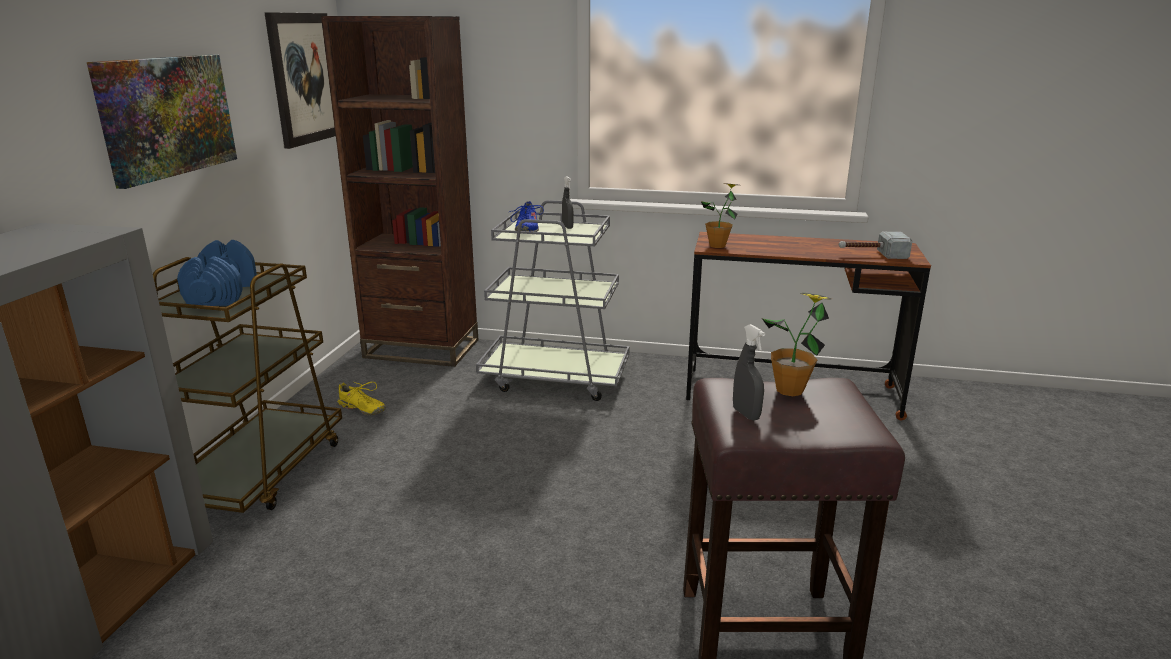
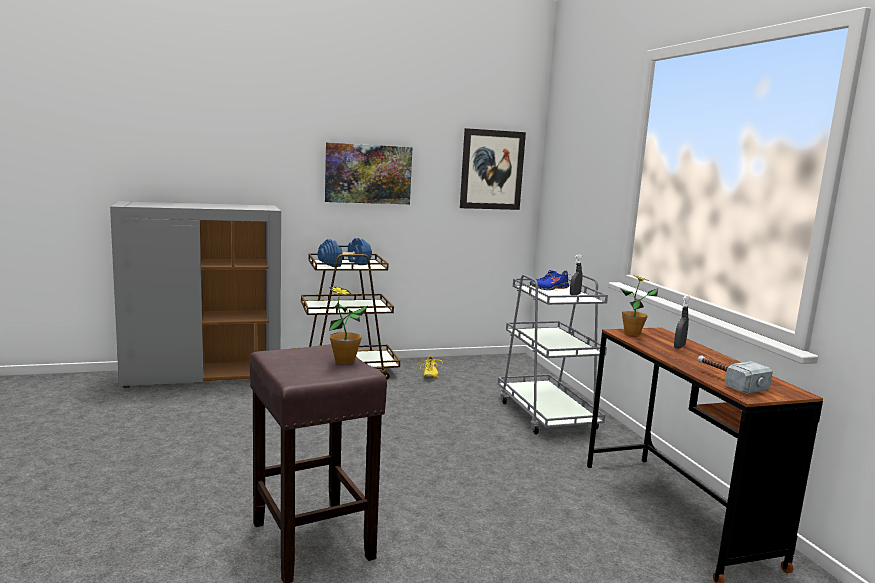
camera: 60 degrees right, 10 degrees down
brown bookcase [321,16,478,367] -> none
grey spray bottle [733,324,765,421] -> grey spray bottle moved to [674,296,690,349]

